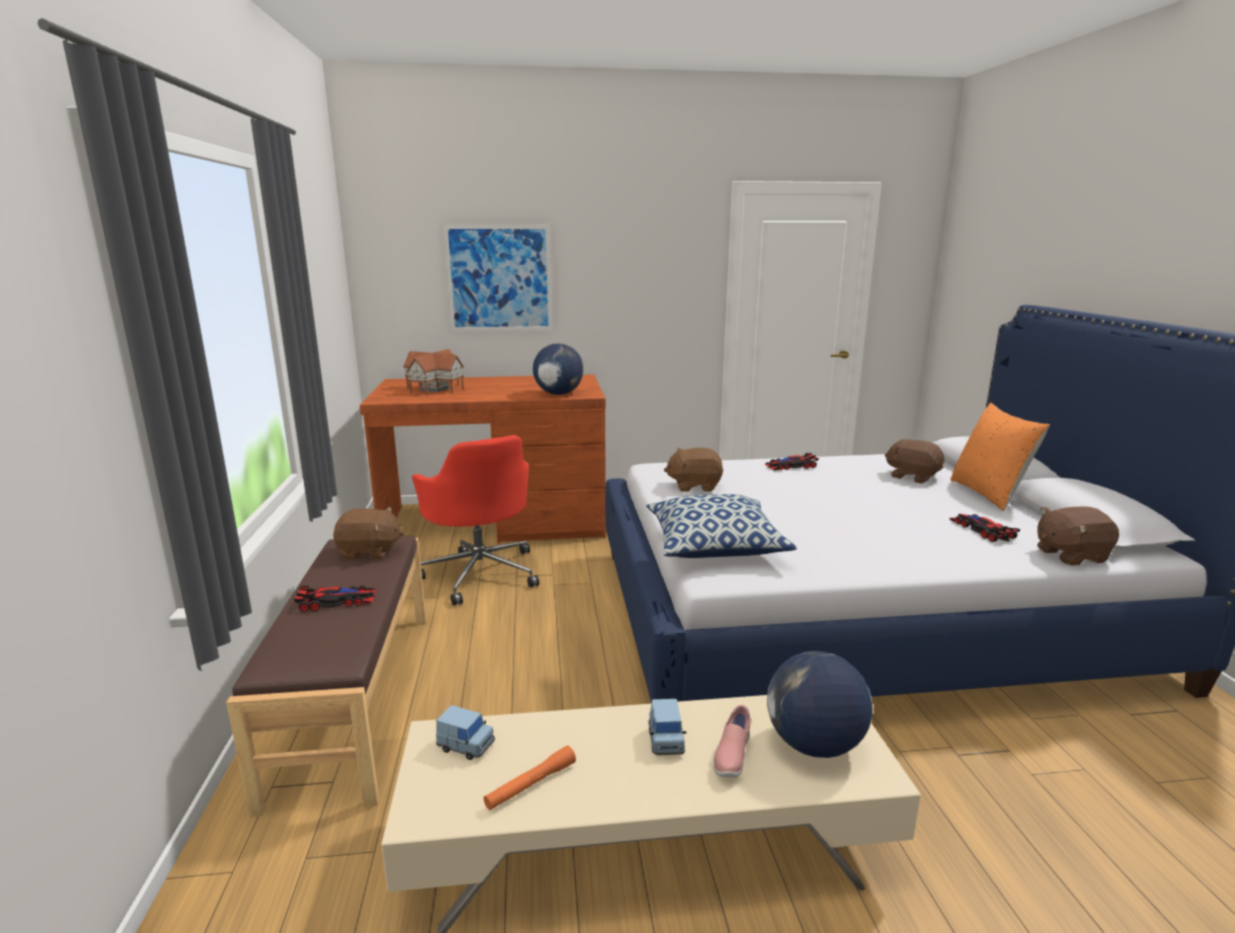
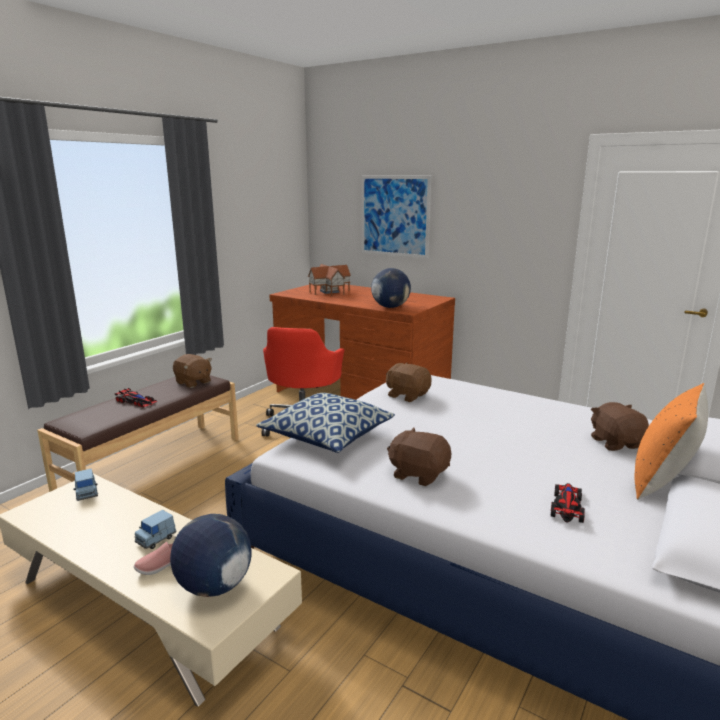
camera: 40 degrees right, 0 degrees up
orange flashlight [484,746,576,810] -> none
toy car [765,453,819,470] -> none
brown plush toy [1037,506,1119,565] -> brown plush toy moved to [387,428,451,486]

